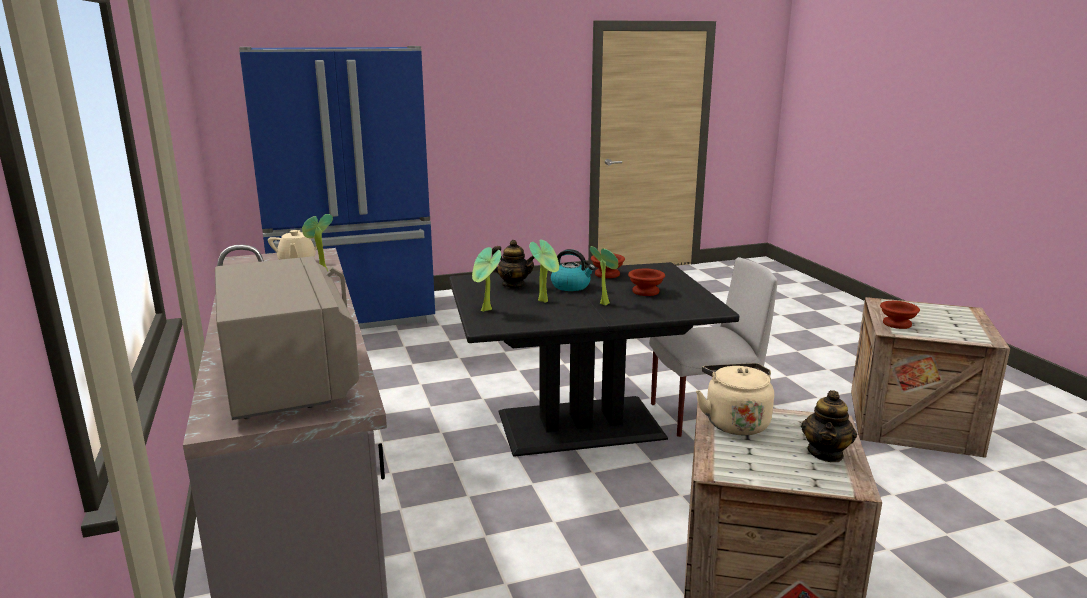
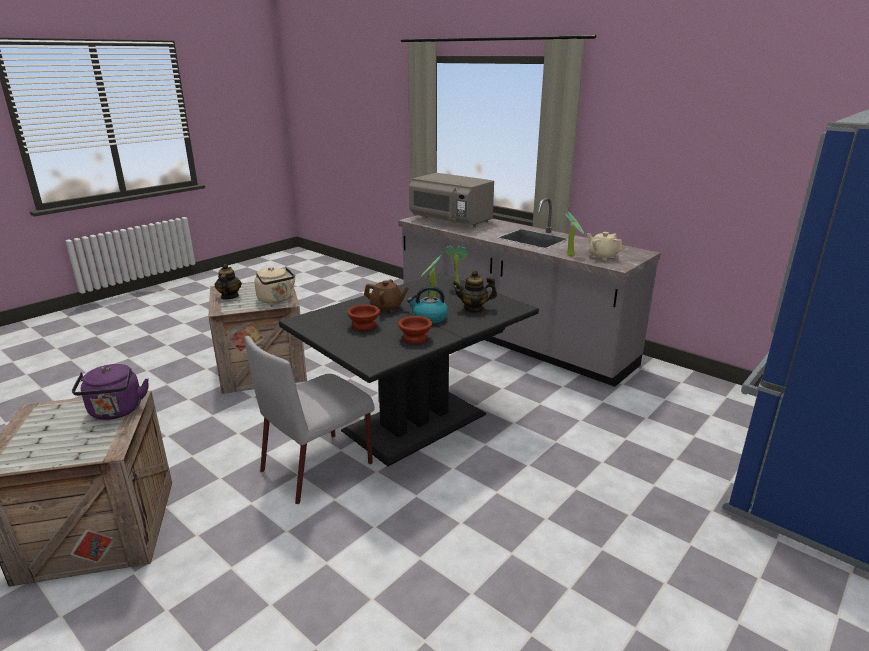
camera: 150 degrees right, 5 degrees up
potted plant [590,246,618,305] -> brown teapot [364,279,409,313]
brown bowl [880,301,920,329] -> purple kettle [72,364,149,420]

